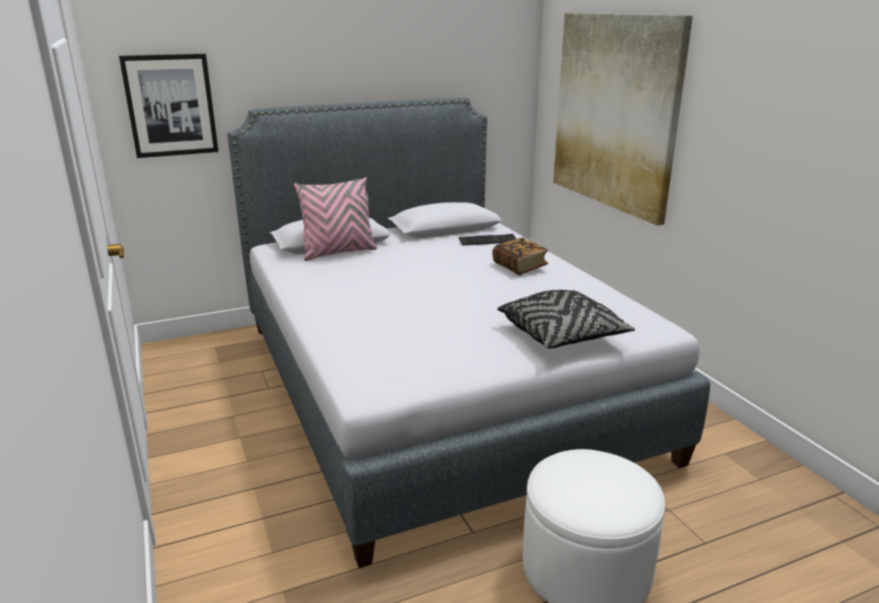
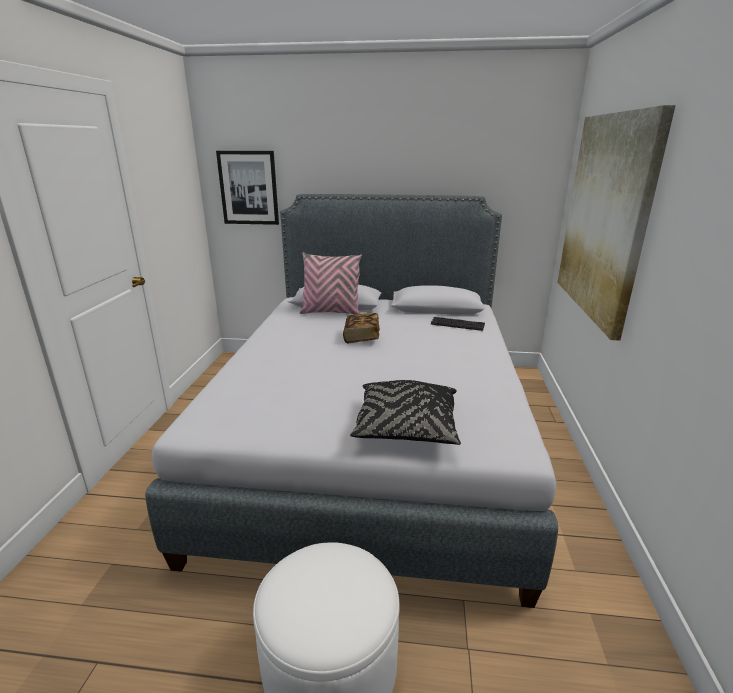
camera: 30 degrees right, 0 degrees up
book [492,238,548,275] -> book moved to [343,313,380,343]

